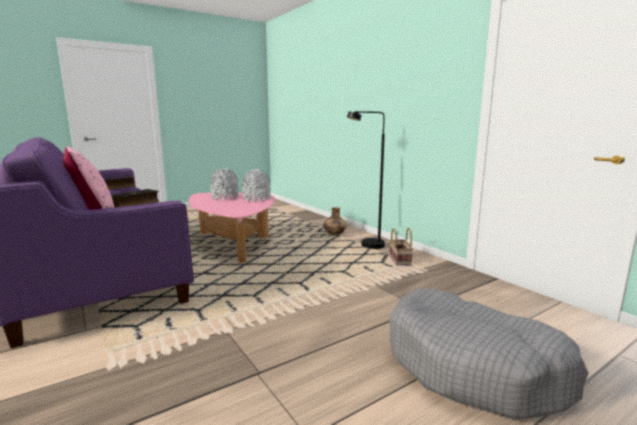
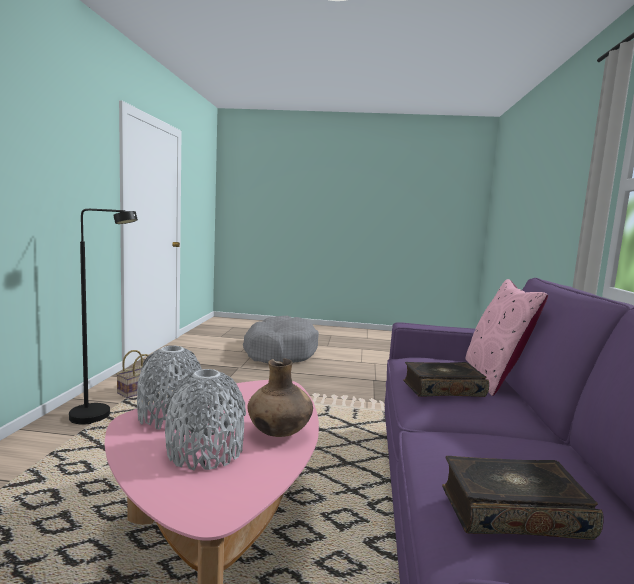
camera: 140 degrees left, 5 degrees down
brown vase [323,207,347,235] -> brown vase moved to [247,358,313,437]

